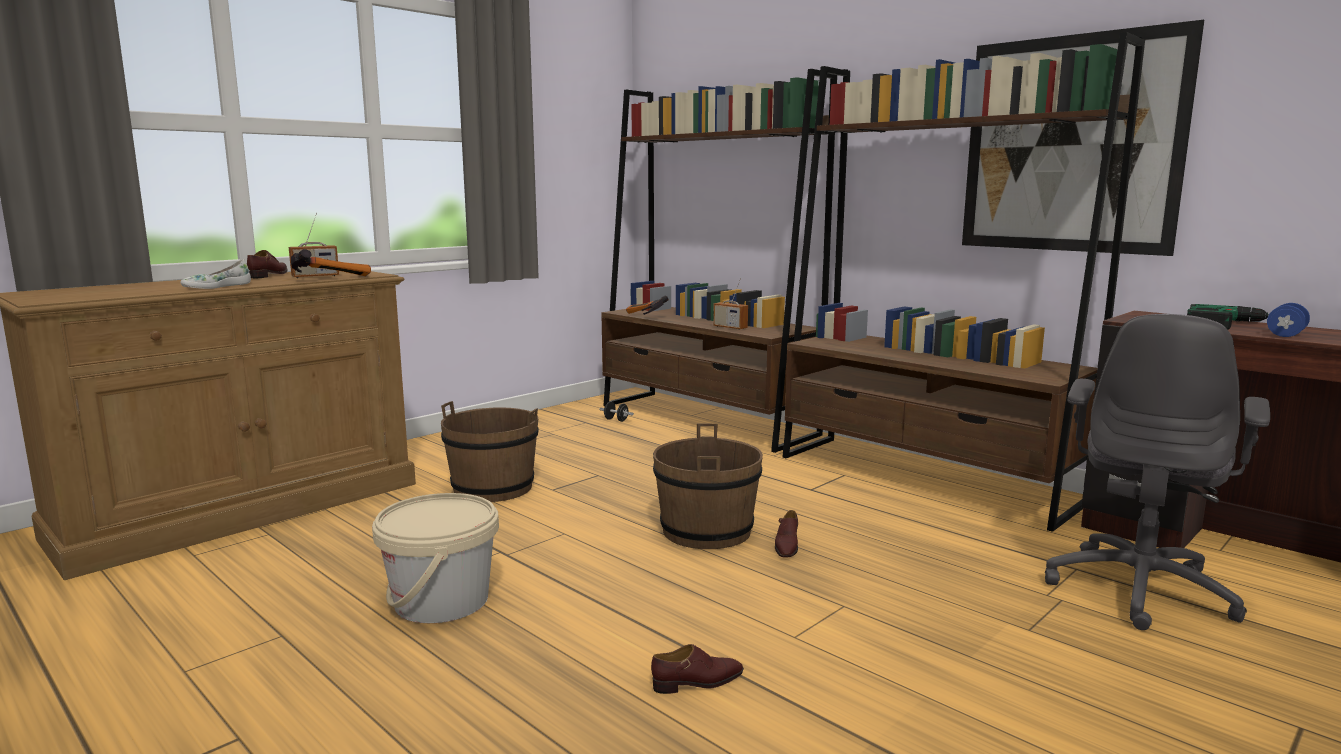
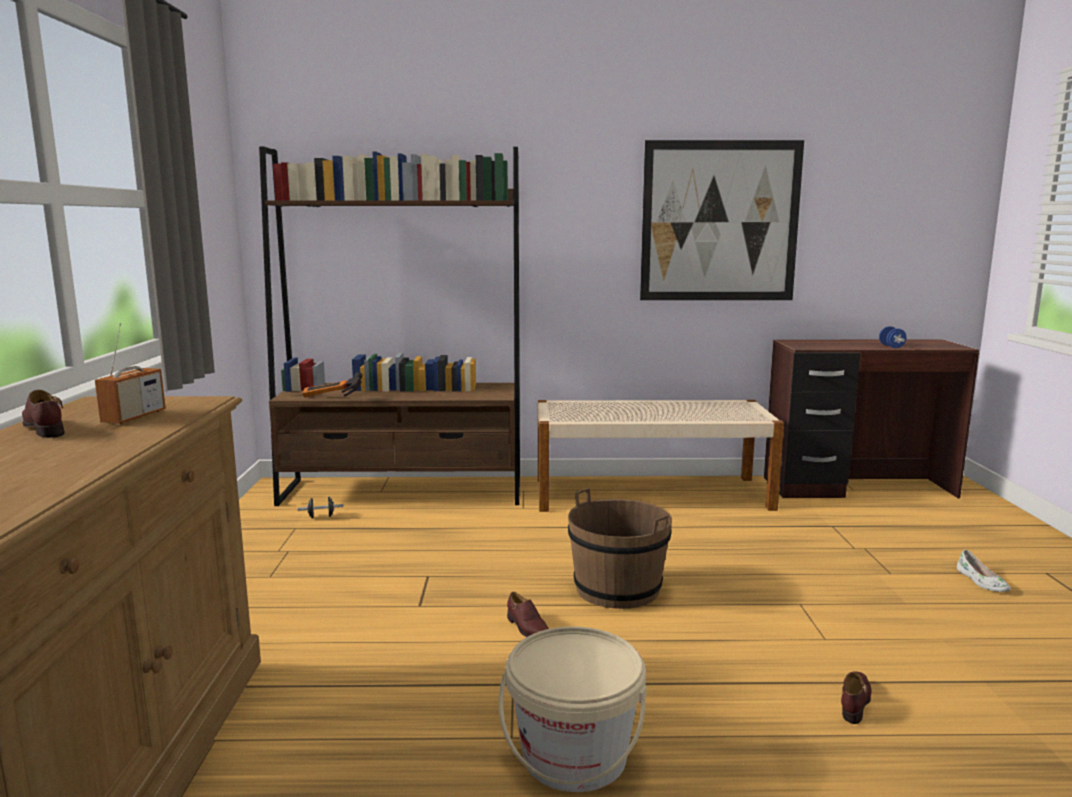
camera: 45 degrees left, 0 degrees up
white shoe [180,259,251,289] -> white shoe moved to [957,550,1011,592]
hammer [291,249,371,276] -> none
brown bucket [441,401,539,502] -> none
radio [713,278,748,330] -> none
brown shoe [775,510,798,558] -> brown shoe moved to [507,592,549,637]
brown bookcase [783,32,1145,532] -> beige bench [538,400,784,512]
grey office chair [1045,314,1270,630] -> none
power drill [1187,304,1269,330] -> none

